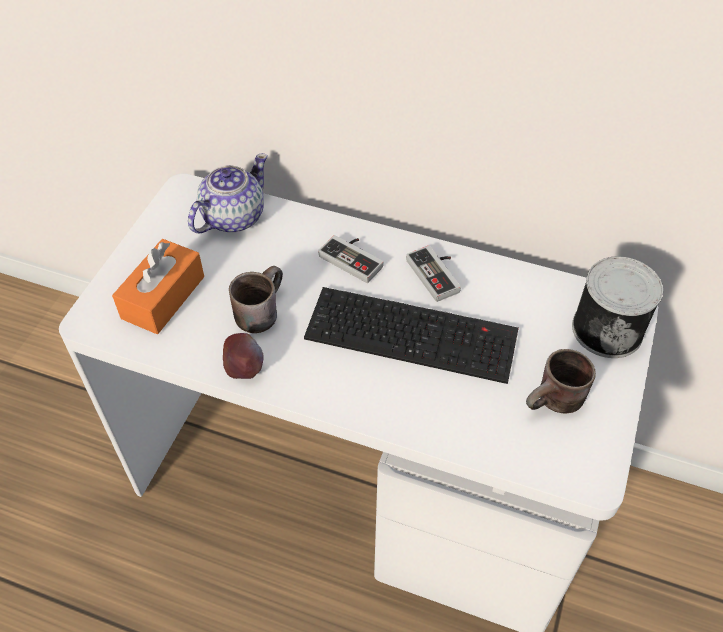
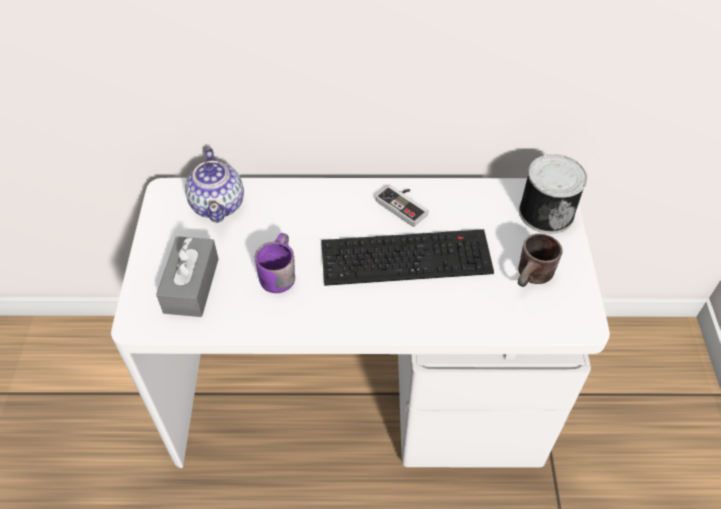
camera: 20 degrees left, 0 degrees up
orange tissue box [112,239,204,334] -> grey tissue box [156,236,218,317]
teapot [188,153,268,234] -> teapot turned 150 degrees clockwise [185,148,244,223]
apple [223,333,264,379] -> none
brown mug [229,266,283,333] -> purple mug [255,233,295,293]
game controller [318,235,383,283] -> none

